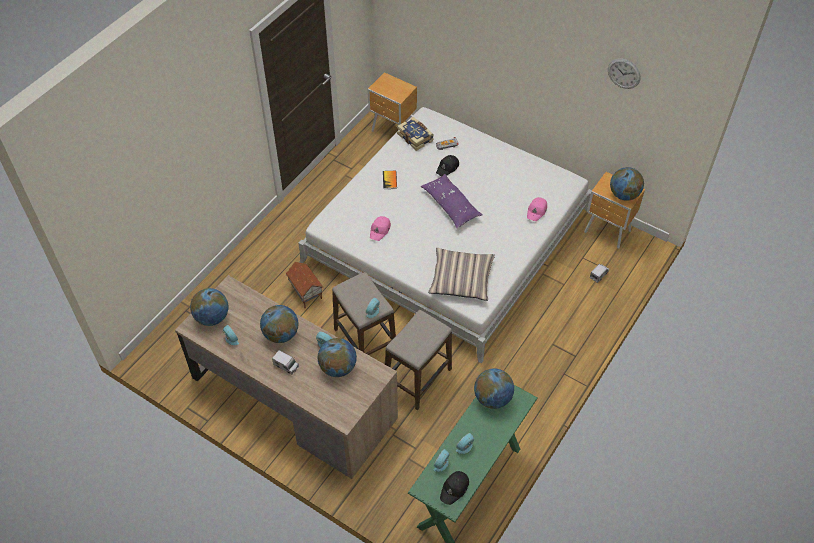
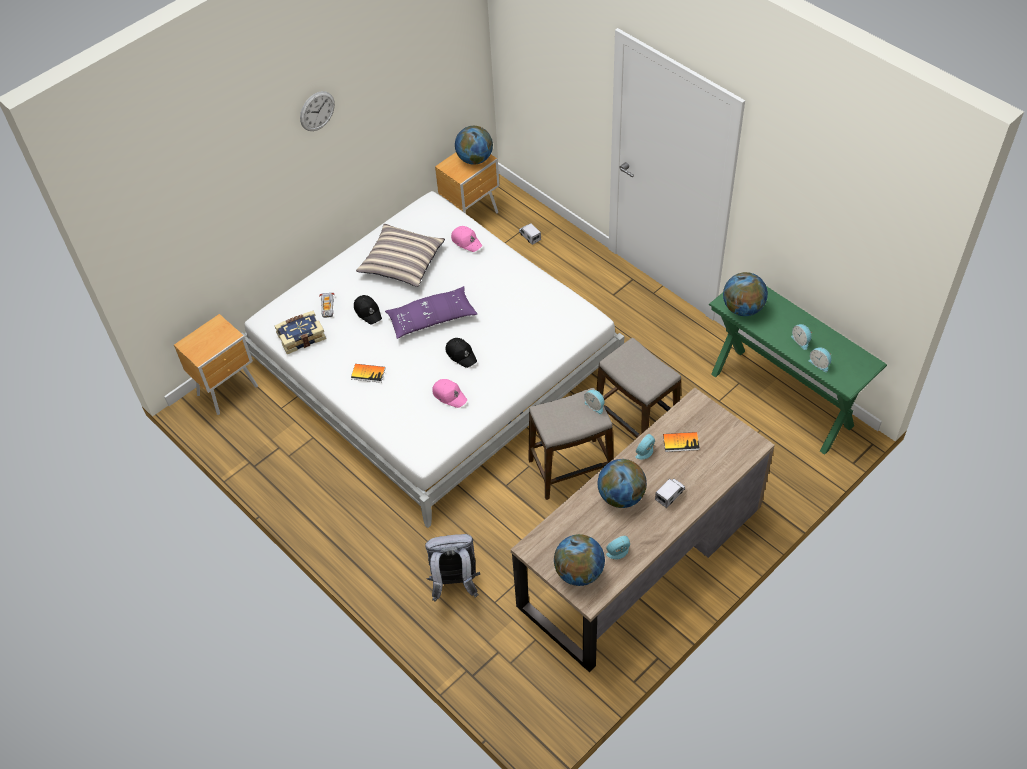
camera: 75 degrees left, 0 degrees up
toy house [286,262,323,308] -> none
globe [318,338,357,377] -> book [663,432,700,452]
pillow [428,248,495,301] -> pillow moved to [356,224,445,287]
black cap [440,471,469,505] -> black cap moved to [446,338,477,368]
wall clock [608,58,641,89] -> wall clock moved to [300,91,335,131]
none -> grey backpack [425,534,480,602]

